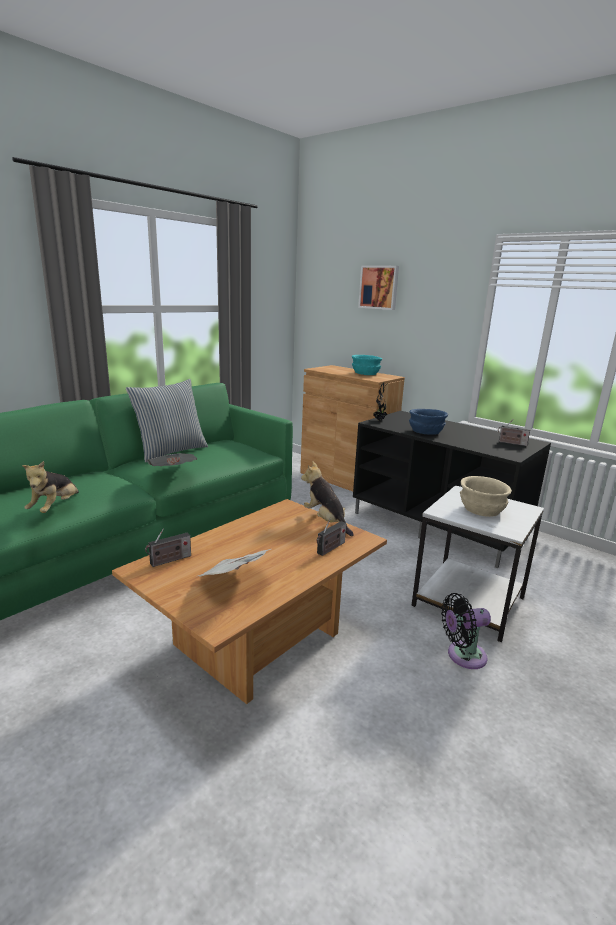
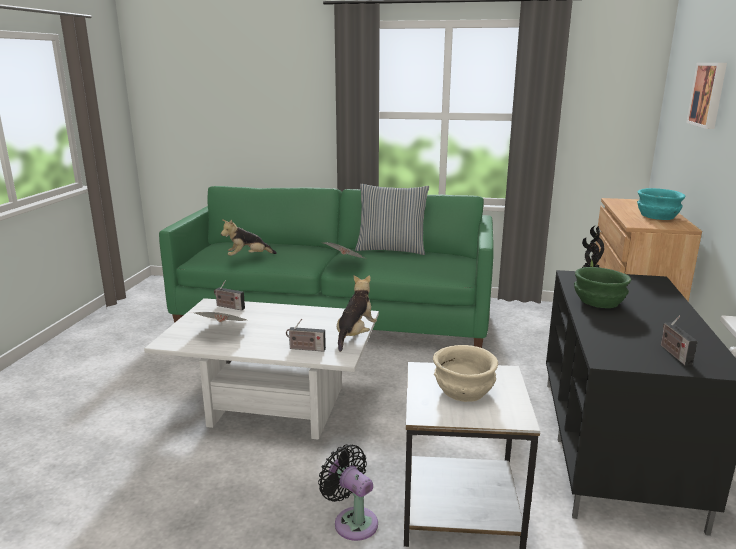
camera: 60 degrees right, 0 degrees up
brown coffee table [112,499,387,704] -> white coffee table [144,298,379,440]
blue bowl [409,409,448,435] -> green bowl [574,267,631,308]

